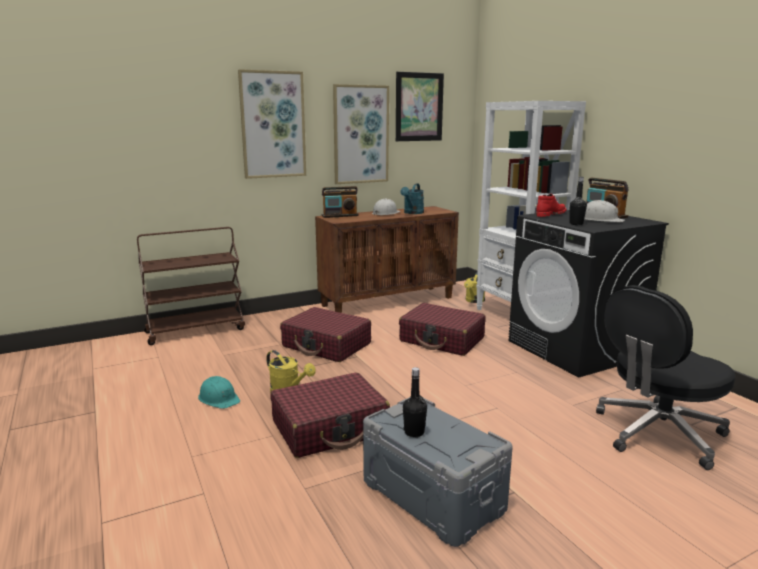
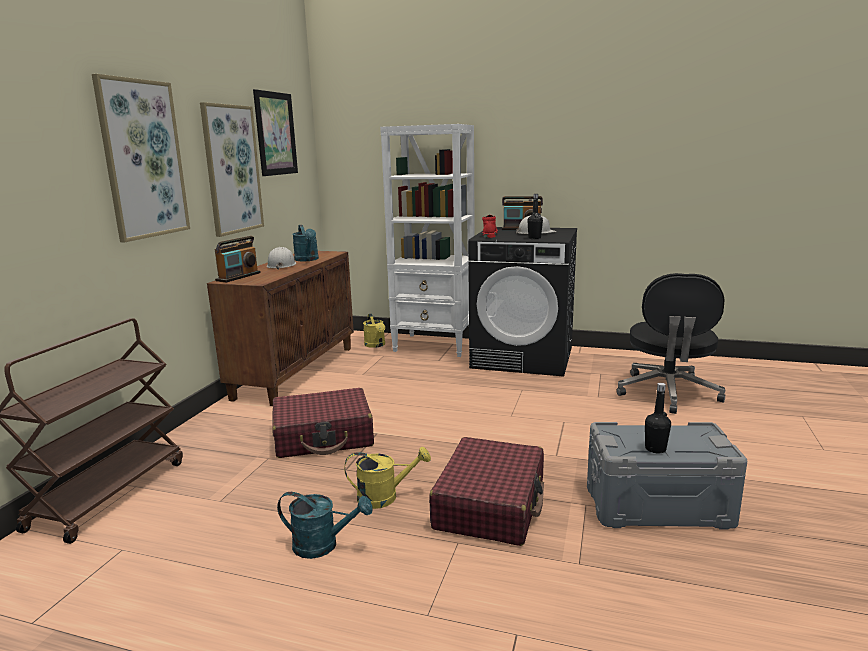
camera: 45 degrees left, 0 degrees up
turquoise hard hat [198,376,240,409] -> turquoise watering can [277,492,373,559]
red suitcase [399,303,486,356] -> none

